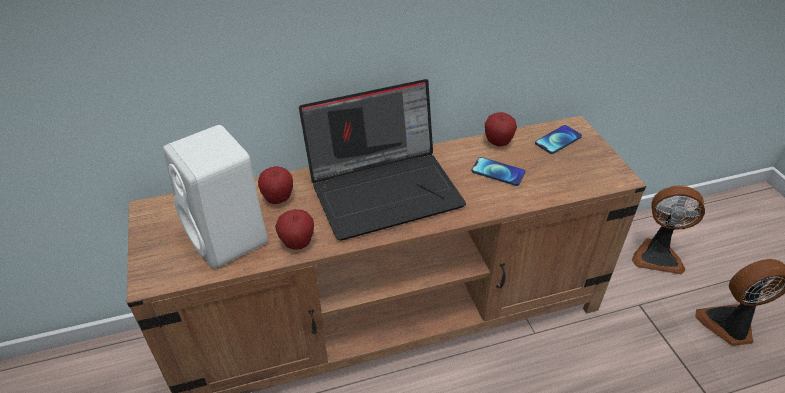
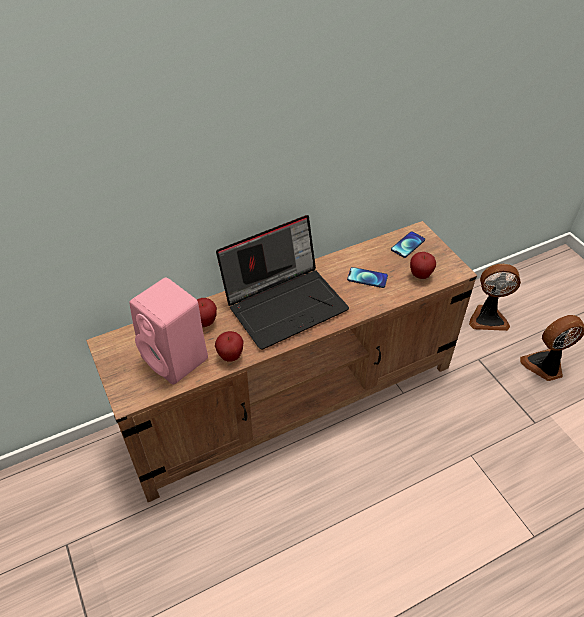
camera: 10 degrees left, 5 degrees up
white speaker [163,125,268,269] -> pink speaker [130,277,208,385]
apple [485,112,517,147] -> apple moved to [410,252,436,279]

